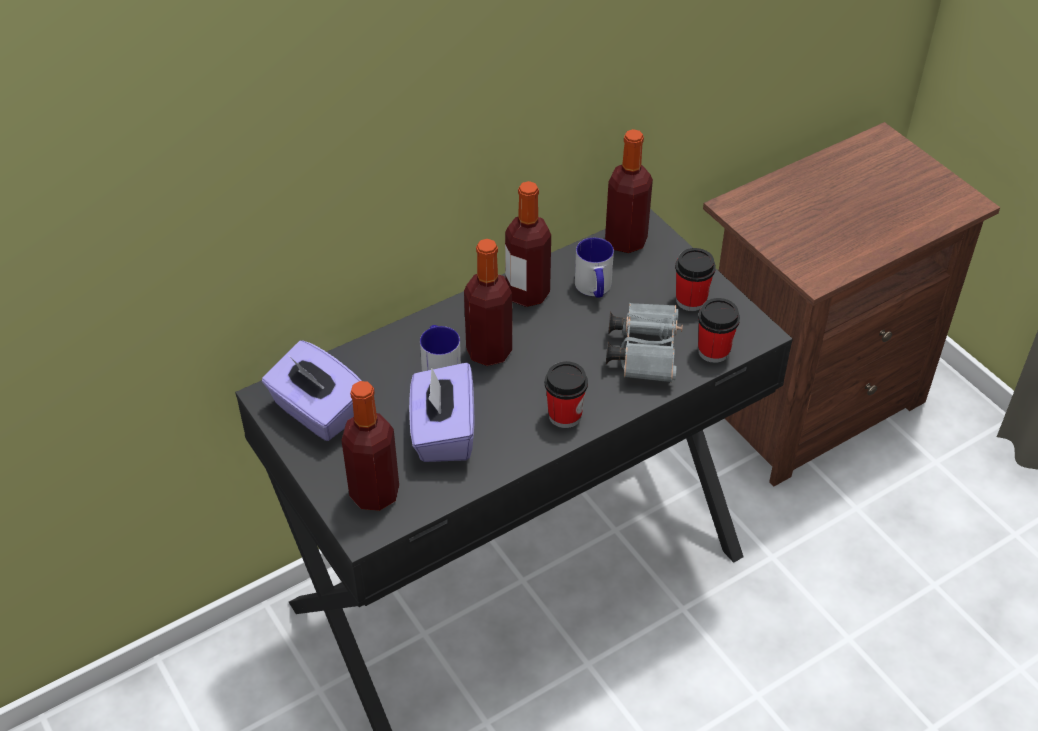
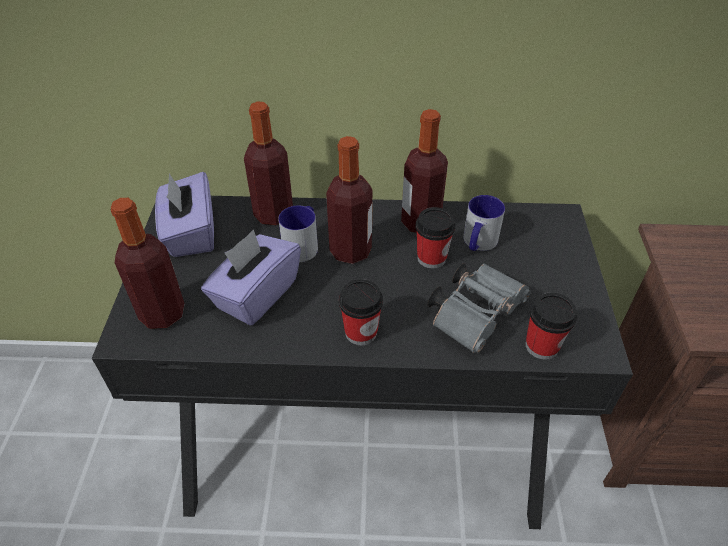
camera: 35 degrees right, 0 degrees up
bottle [605,129,653,253] -> bottle moved to [244,101,293,225]
cup [675,248,716,311] -> cup moved to [416,207,455,269]

